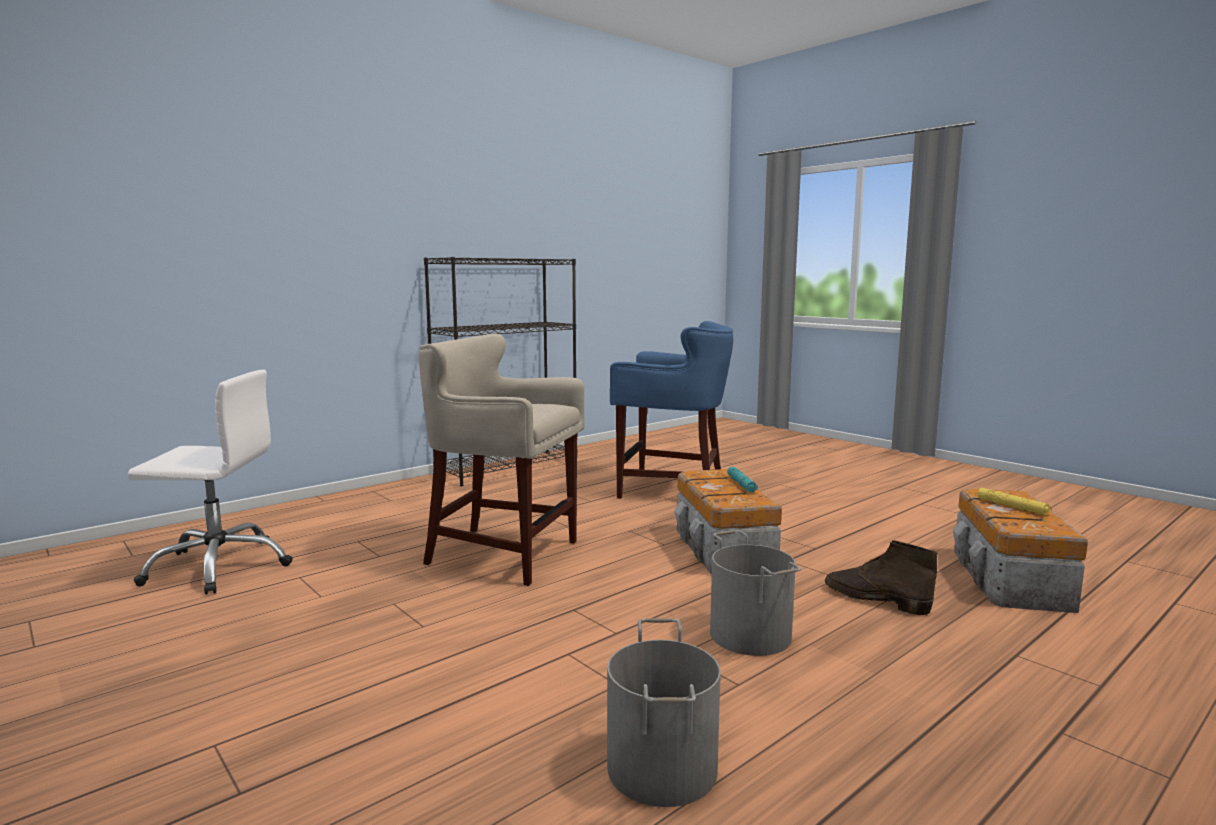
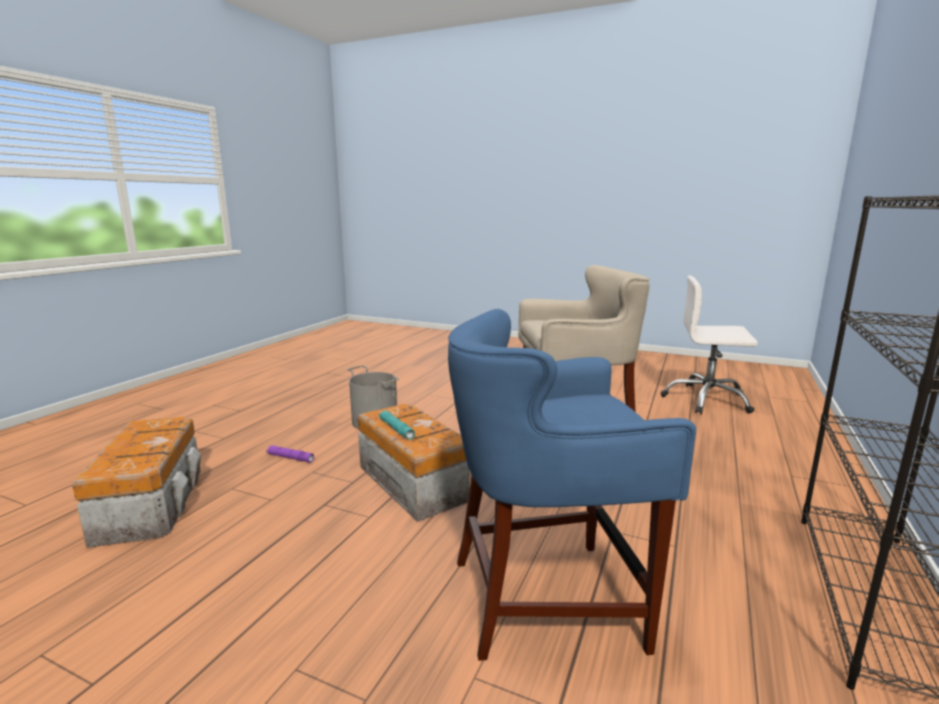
camera: 155 degrees right, 5 degrees up
white office chair [128,370,293,595] -> white office chair turned 45 degrees clockwise [660,275,757,414]
grey bucket [607,618,721,807] -> none
brown boot [825,540,937,616] -> purple flashlight [266,445,314,462]
yellow flashlight [978,488,1052,515] -> none

